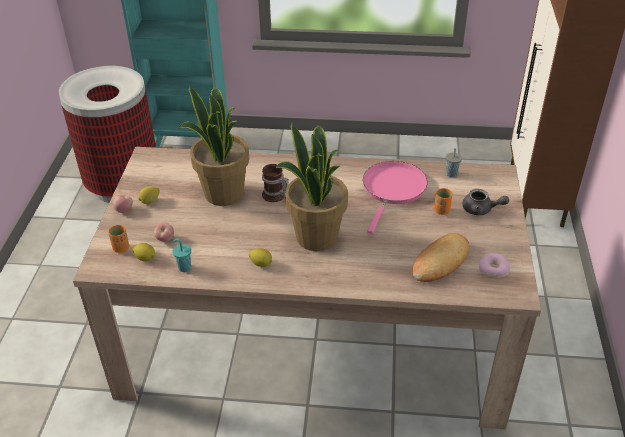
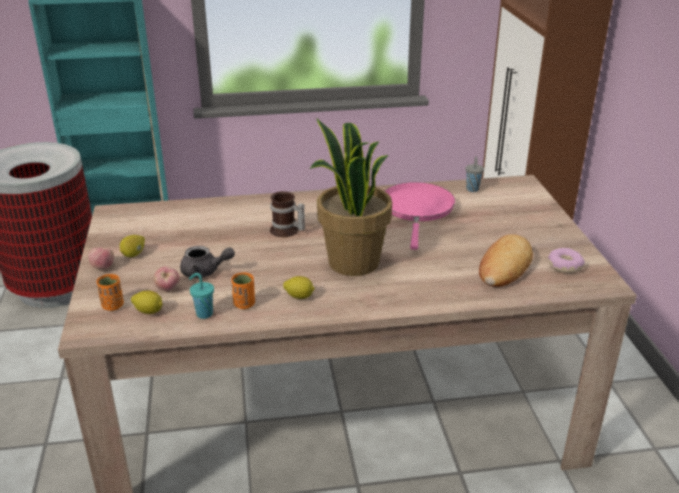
camera: 15 degrees left, 10 degrees down
potted plant [178,85,249,206] -> none
orange cup [434,188,453,215] -> orange cup moved to [231,272,255,309]
grey teapot [462,189,509,215] -> grey teapot moved to [180,246,235,278]

